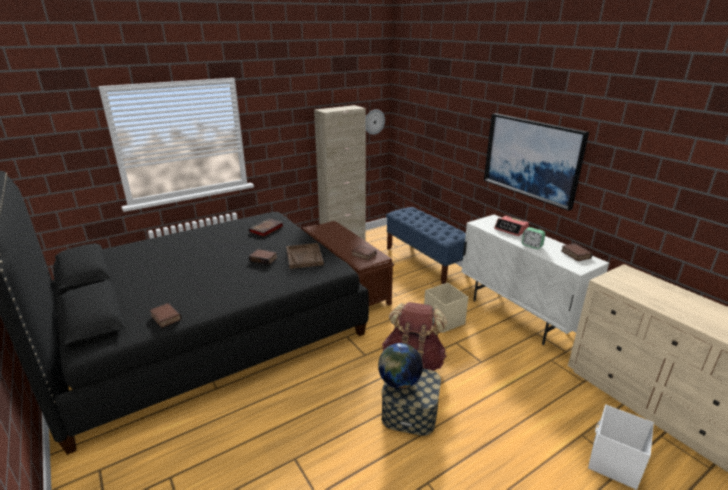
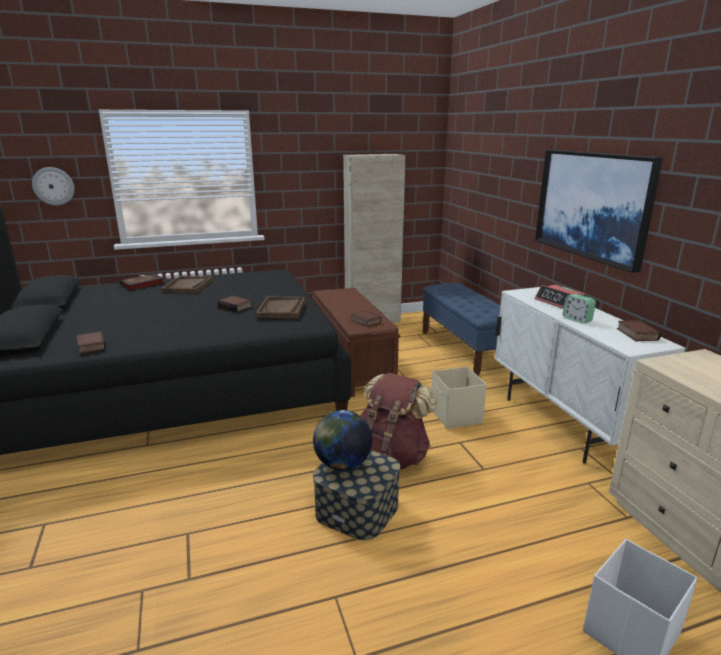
camera: 15 degrees right, 5 degrees down
book [249,218,283,237] -> book moved to [120,274,164,291]
wall clock [366,109,385,135] -> wall clock moved to [32,167,75,205]
none -> brown tray [161,276,212,293]

